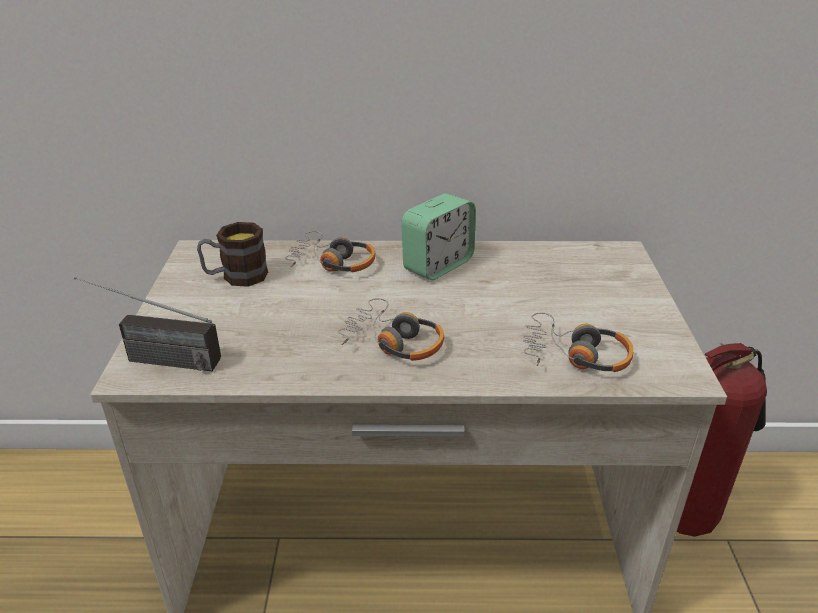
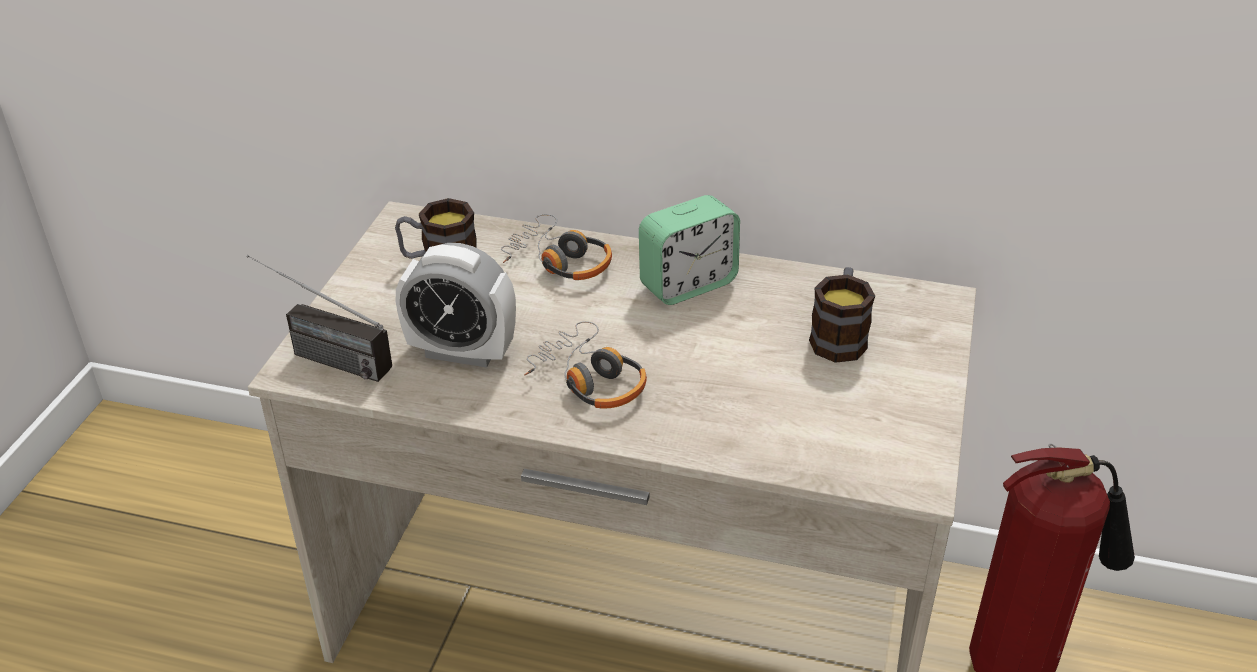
camera: 15 degrees right, 5 degrees up
headphones [523,313,633,372] -> none
none -> alarm clock [396,243,516,368]
none -> mug [809,267,875,363]

